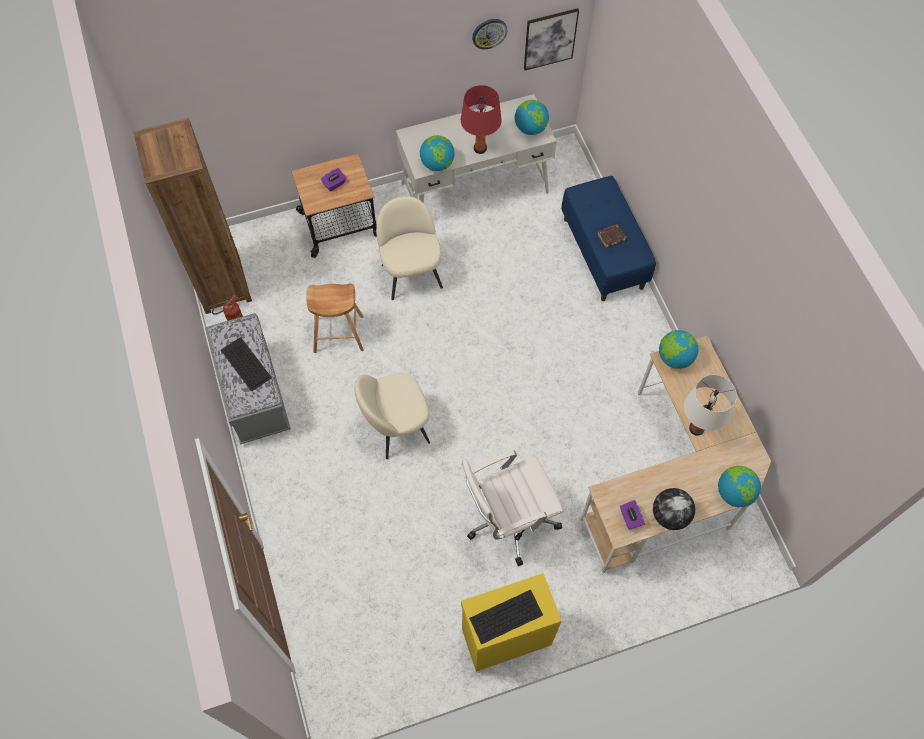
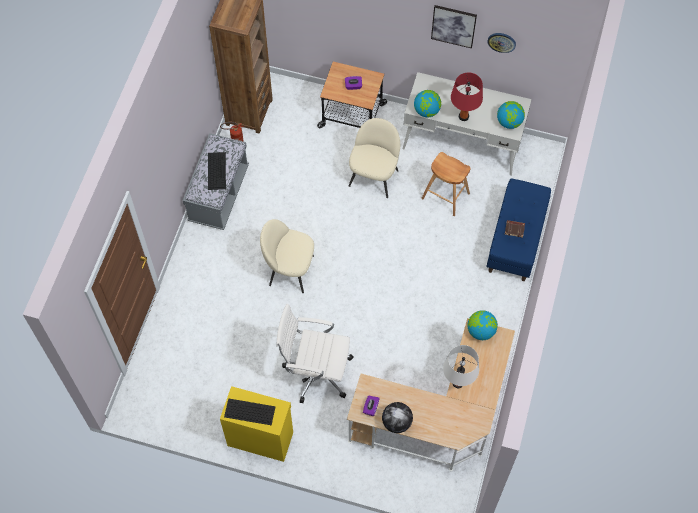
camera: 35 degrees right, 0 degrees up
brown stool [307,283,364,353] -> brown stool moved to [421,152,470,216]
picture [524,8,579,71] -> picture moved to [431,5,477,49]
globe [718,466,761,507] -> none

